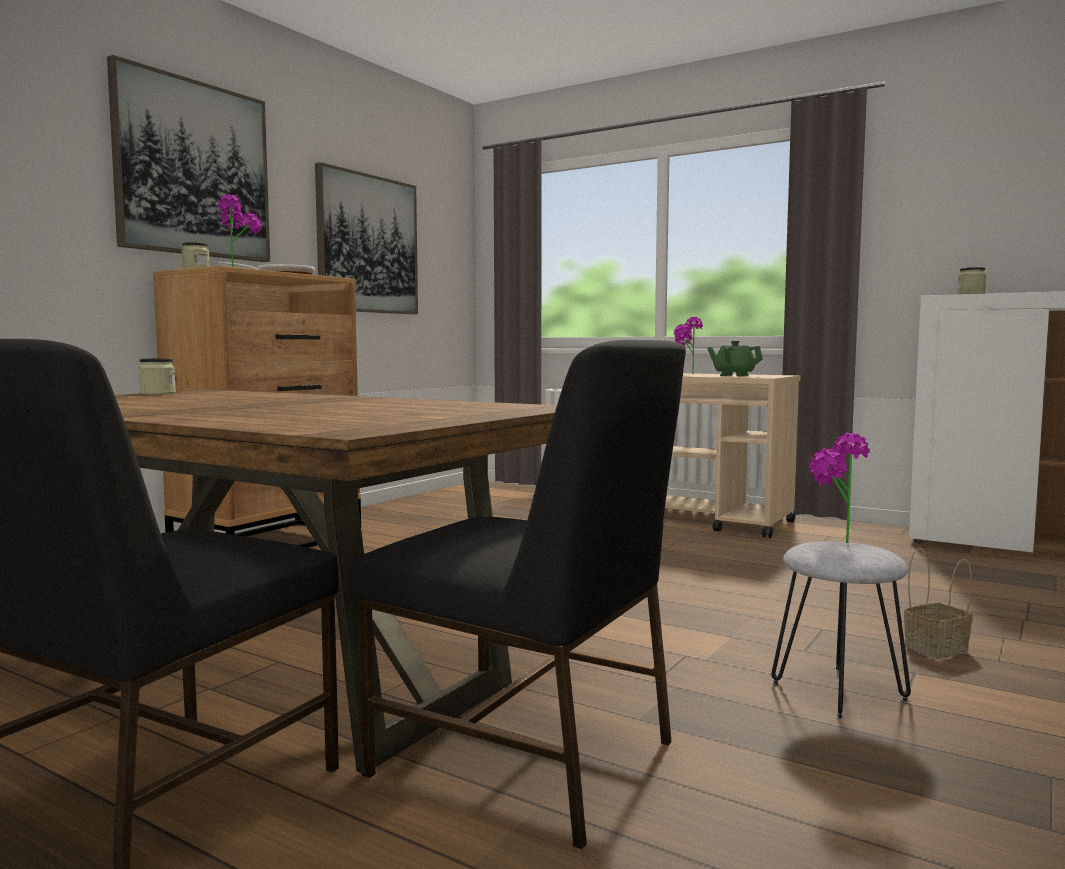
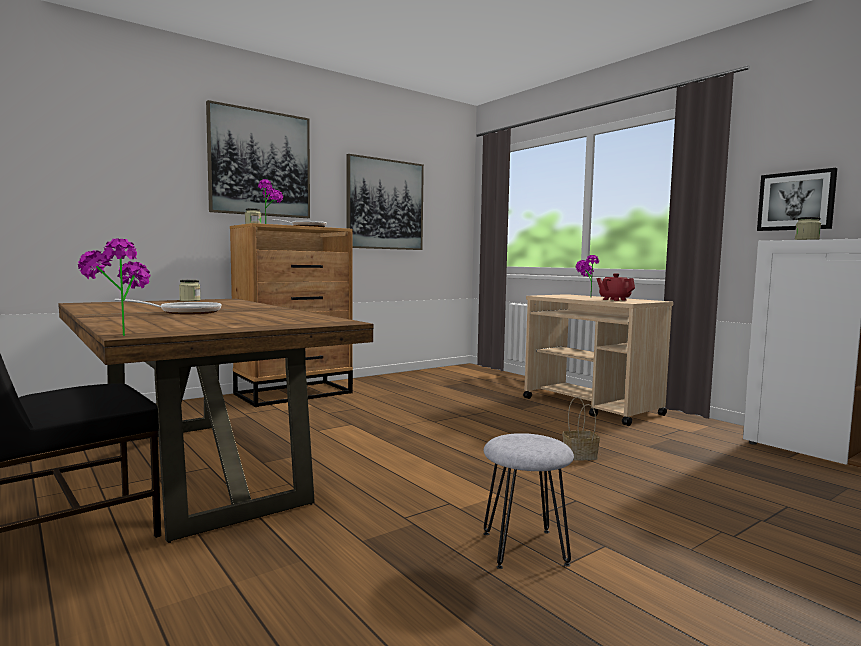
camera: 20 degrees right, 0 degrees up
black chair [352,340,686,849] -> none
green teapot [707,341,763,376] -> red teapot [596,273,635,301]
potted plant [810,433,870,543] -> potted plant moved to [78,239,150,336]
basket [904,547,973,659] -> basket moved to [563,397,600,461]
none -> frying pan [115,299,221,315]
none -> picture [757,168,837,231]

